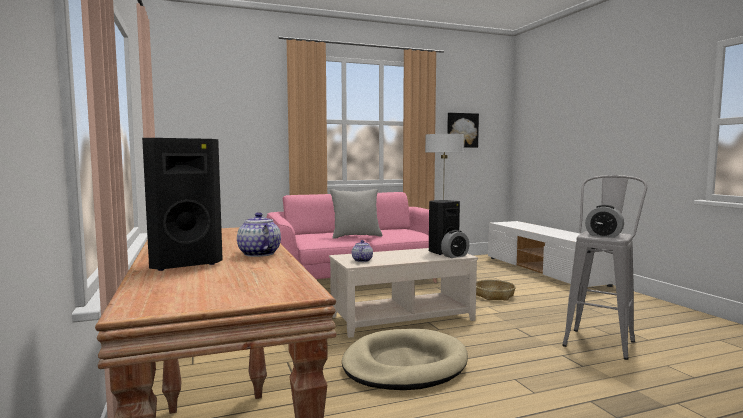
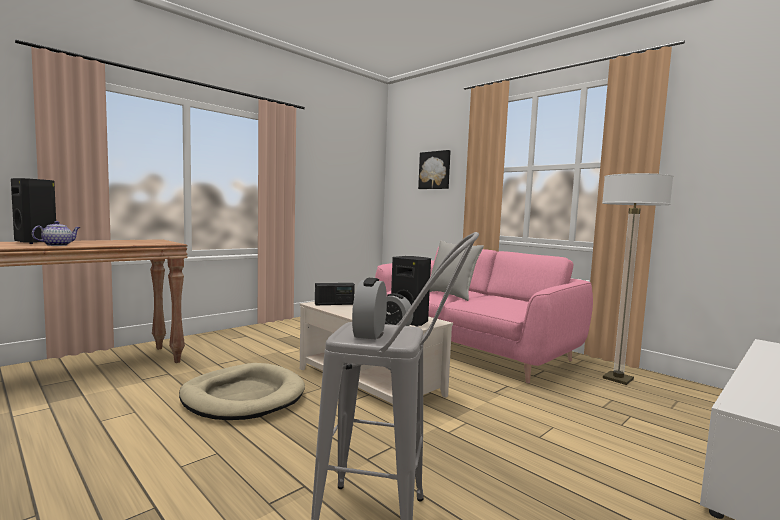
camera: 65 degrees right, 0 degrees up
teapot [352,240,373,262] -> radio [315,283,355,305]
picture [447,113,479,148] -> picture moved to [418,150,451,189]
basket [476,280,516,301] -> none

